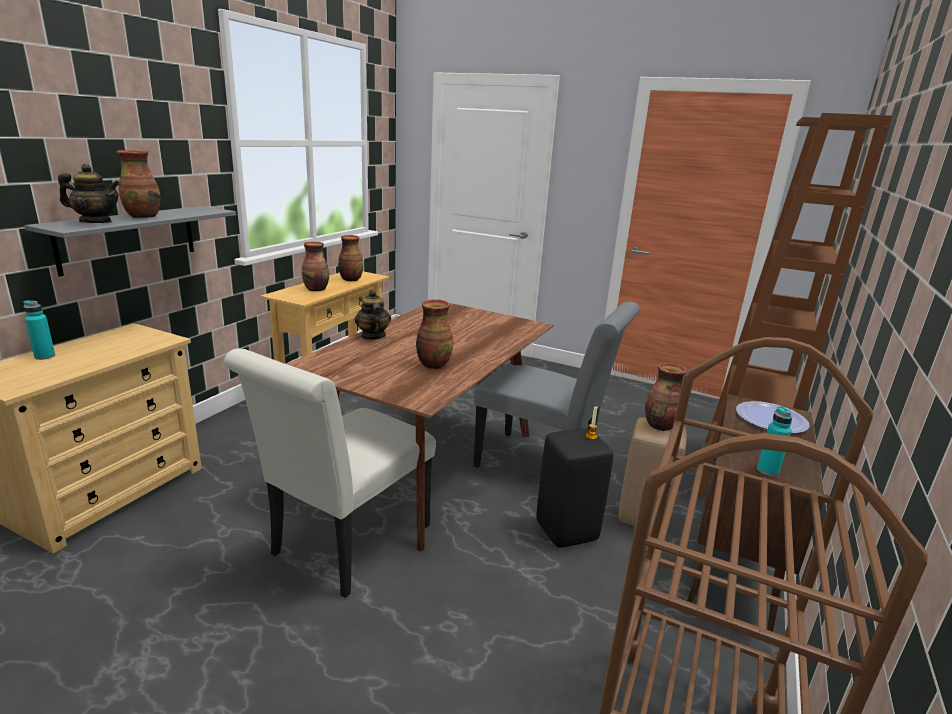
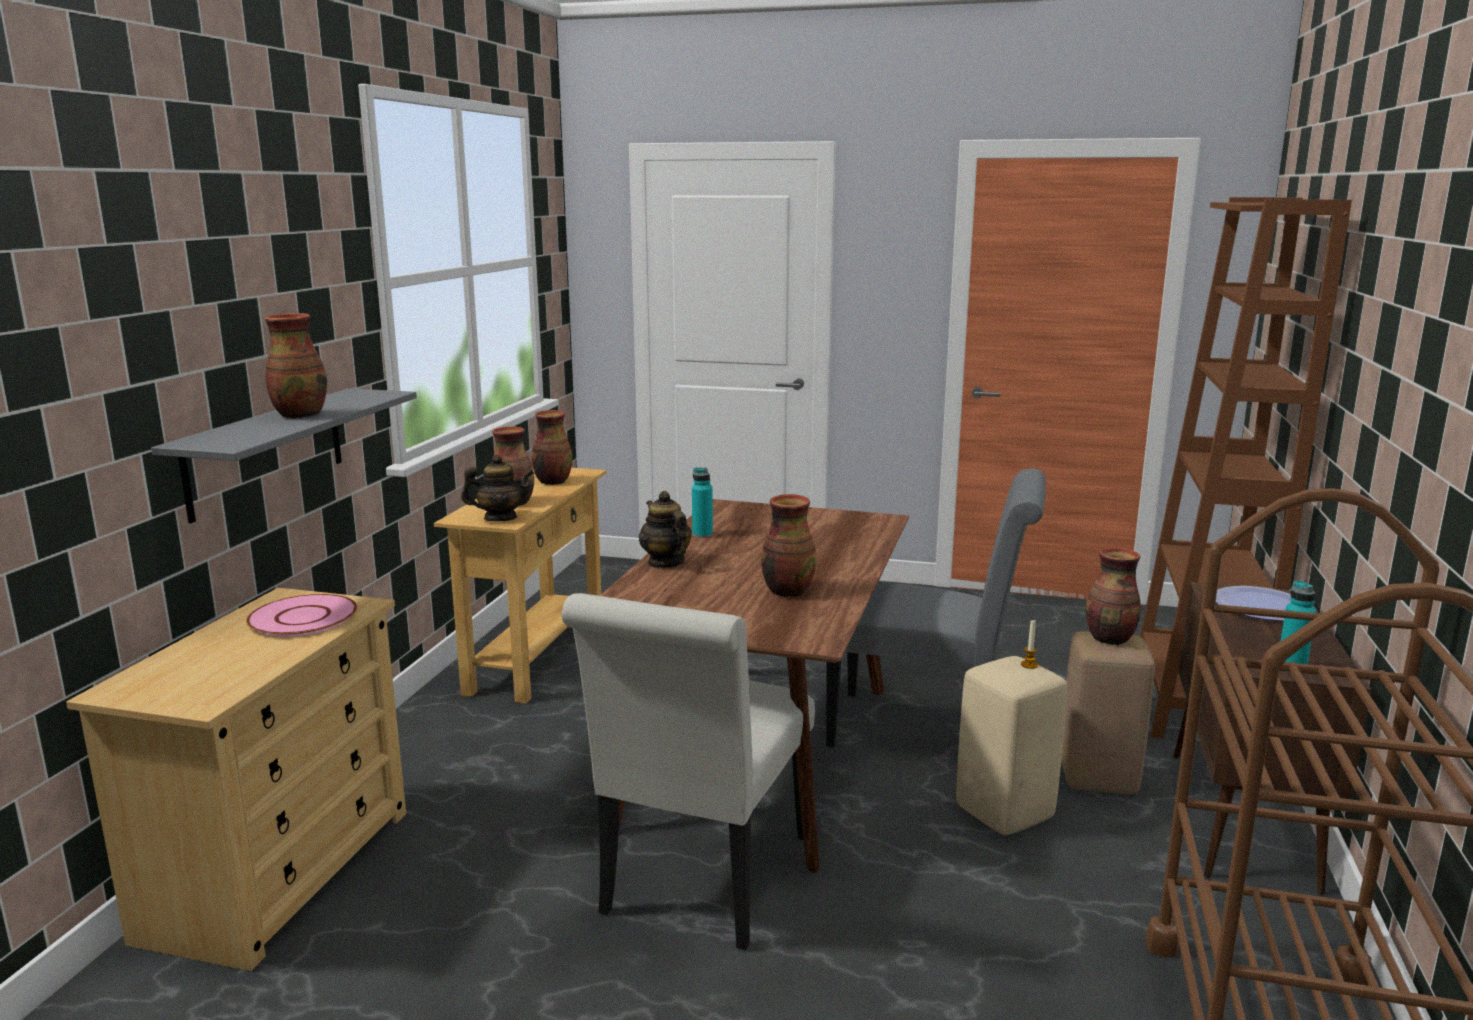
camera: 10 degrees left, 5 degrees down
turquoise bottle [23,300,55,360] -> turquoise bottle moved to [692,467,713,538]
teapot [58,164,120,223] -> teapot moved to [461,454,534,522]
black stool [537,428,613,548] -> beige stool [956,656,1068,835]
none -> pink plate [246,594,357,637]

